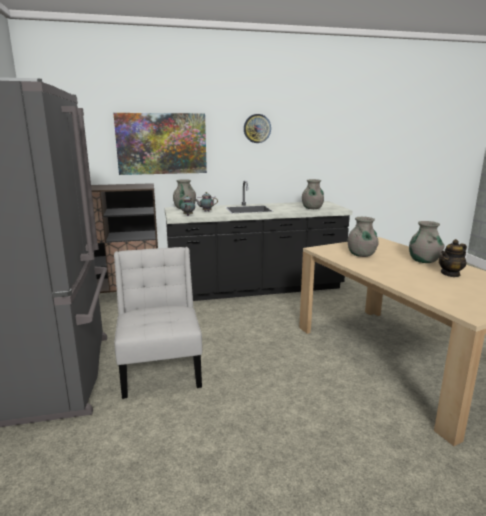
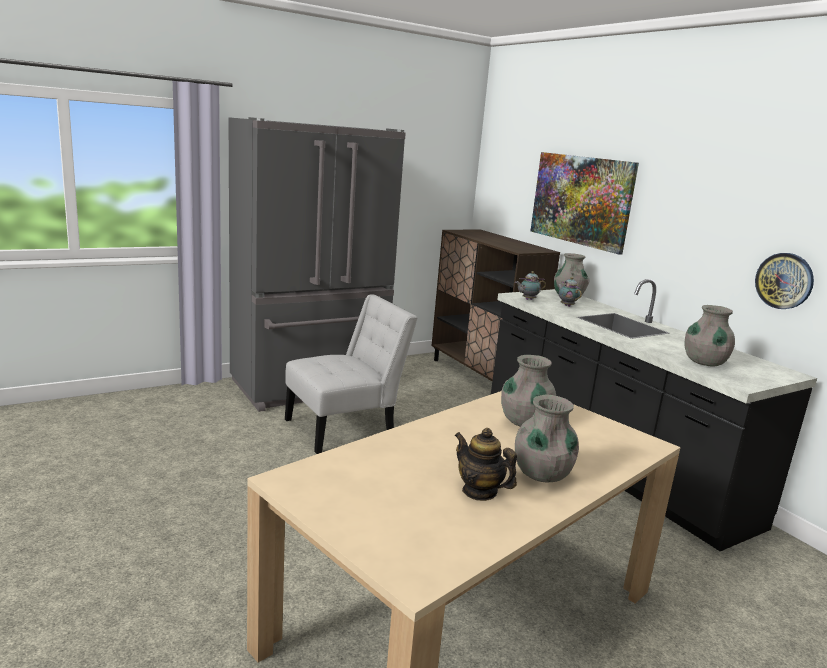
camera: 70 degrees right, 0 degrees up
wall clock [244,114,271,143] -> wall clock moved to [755,253,814,309]

